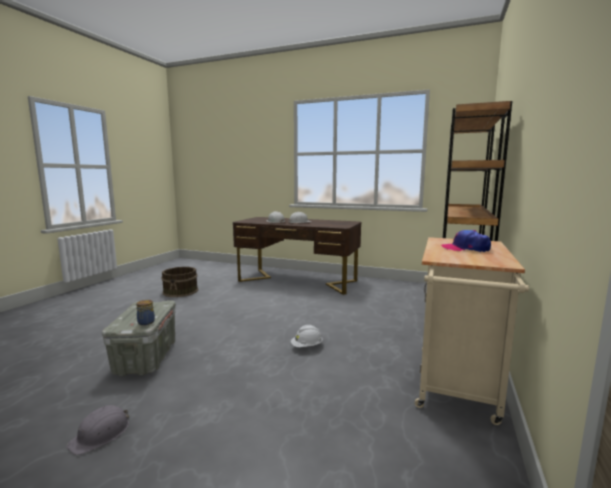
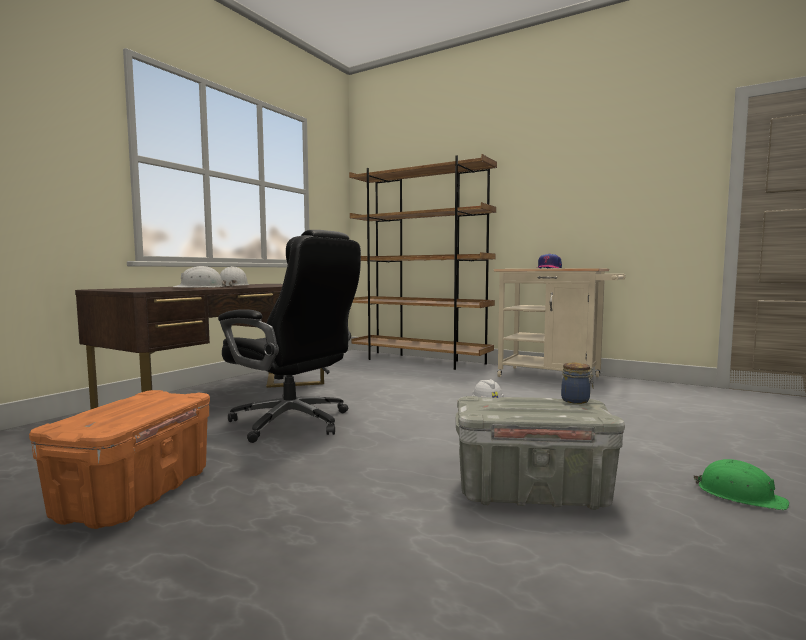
camera: 80 degrees left, 5 degrees down
grey hard hat [66,405,129,455] -> green hard hat [693,459,789,510]
brown bucket [161,267,198,297] -> orange storage box [29,390,210,529]
none -> black office chair [218,230,361,443]

